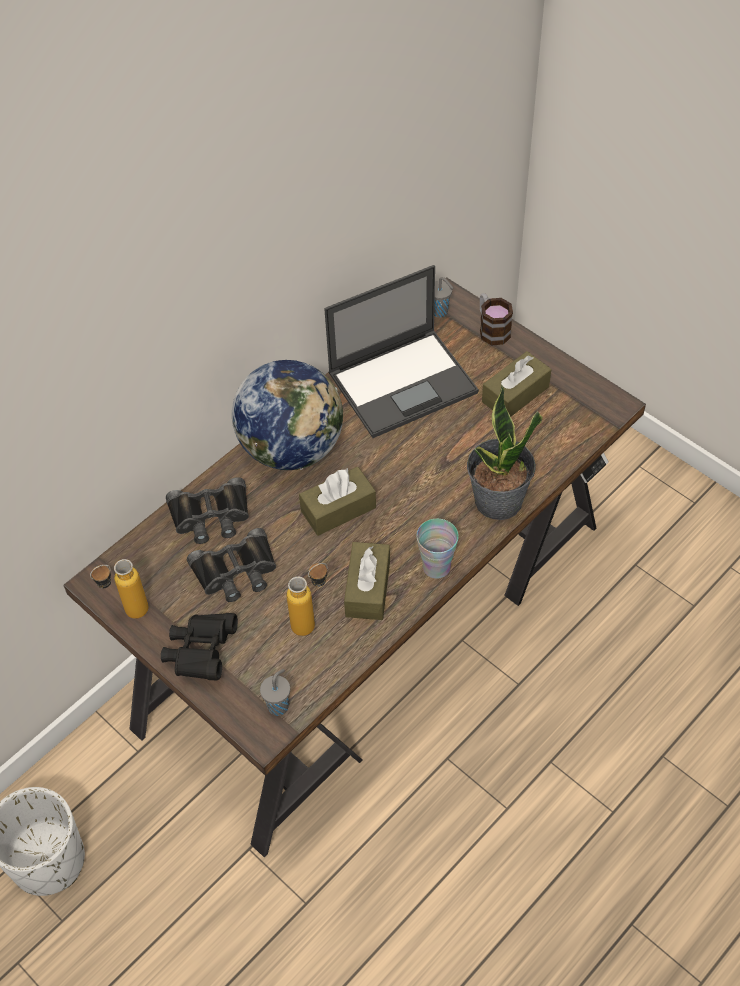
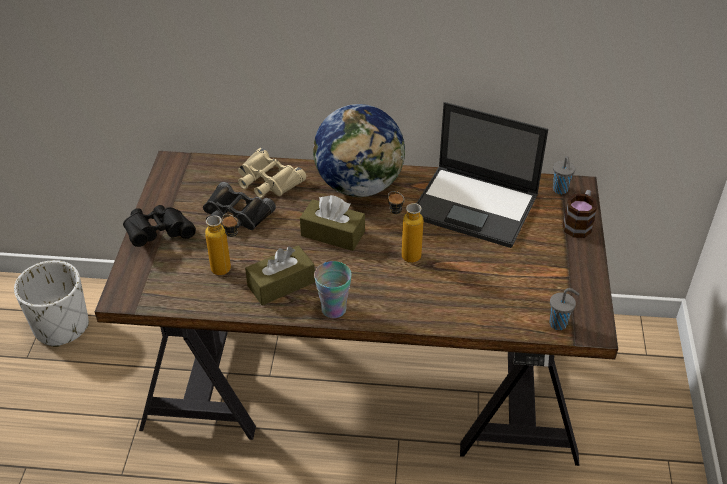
camera: 50 degrees right, 10 degrees down
bottle [90,559,149,619] -> bottle moved to [388,191,423,263]
black binoculars [166,477,249,544] -> beige binoculars [238,148,306,198]
grey cup [260,669,290,716] -> grey cup moved to [550,288,579,330]
potted plant [467,385,543,520] -> none
brown tissue box [482,351,551,417] -> none

